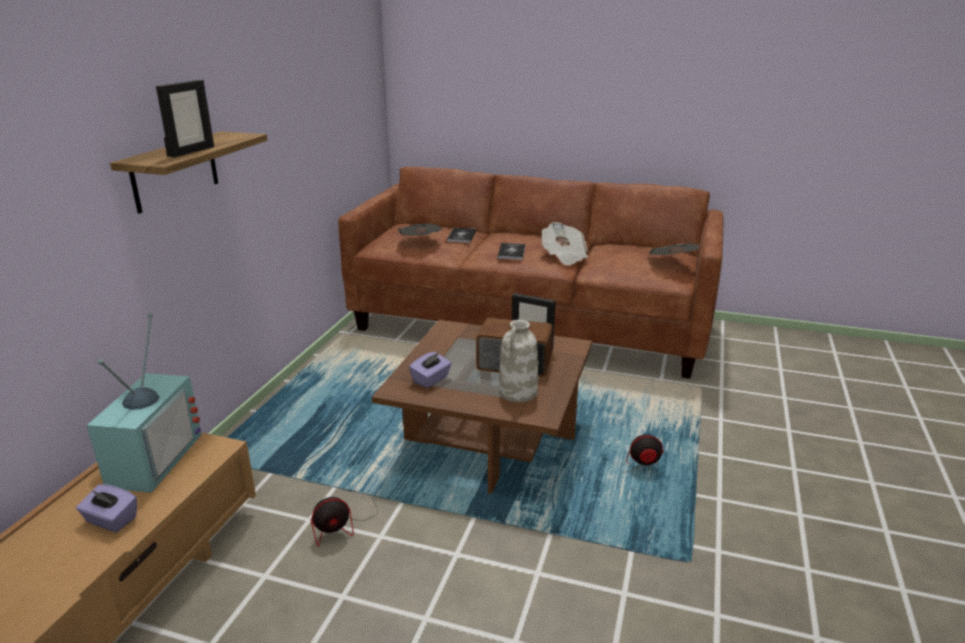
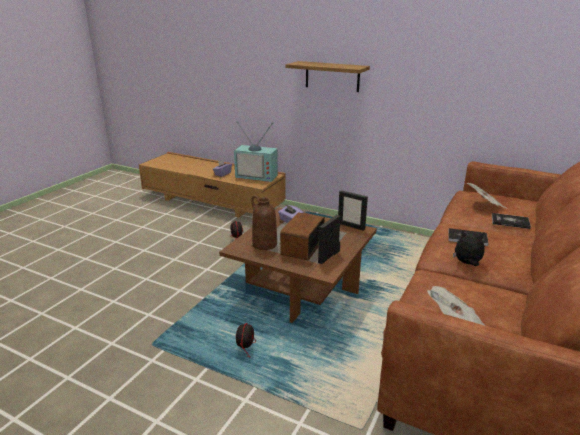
camera: 100 degrees right, 0 degrees up
picture frame [156,80,214,157] -> picture frame moved to [338,190,368,231]
white vase [499,320,538,403] -> brown vase [251,195,277,250]
newspaper [541,222,588,265] -> plush toy [453,230,484,266]

